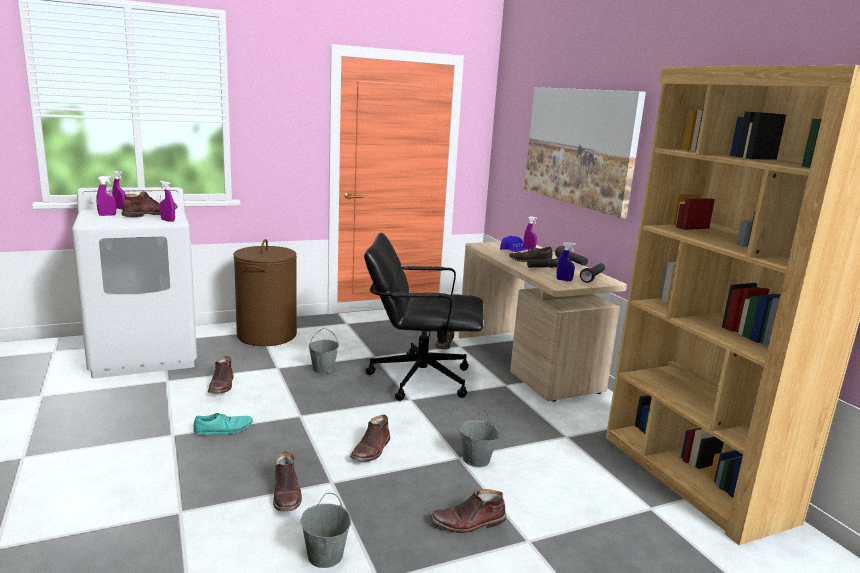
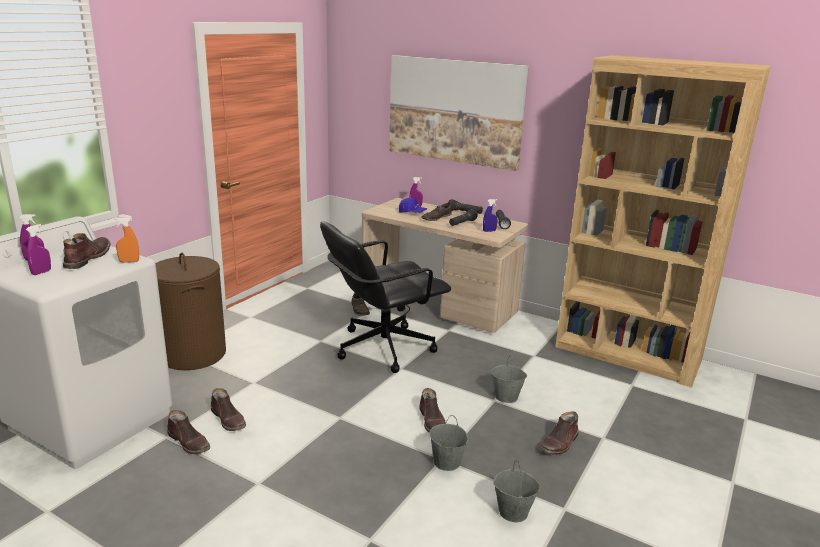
camera: 35 degrees left, 5 degrees up
purple spray bottle [160,181,175,222] -> orange spray bottle [115,217,139,263]
turquoise shoe [194,413,253,435] -> none
brown boot [273,452,302,511] -> brown boot moved to [167,410,210,454]
grey bucket [309,328,339,374] -> grey bucket moved to [430,415,468,471]

